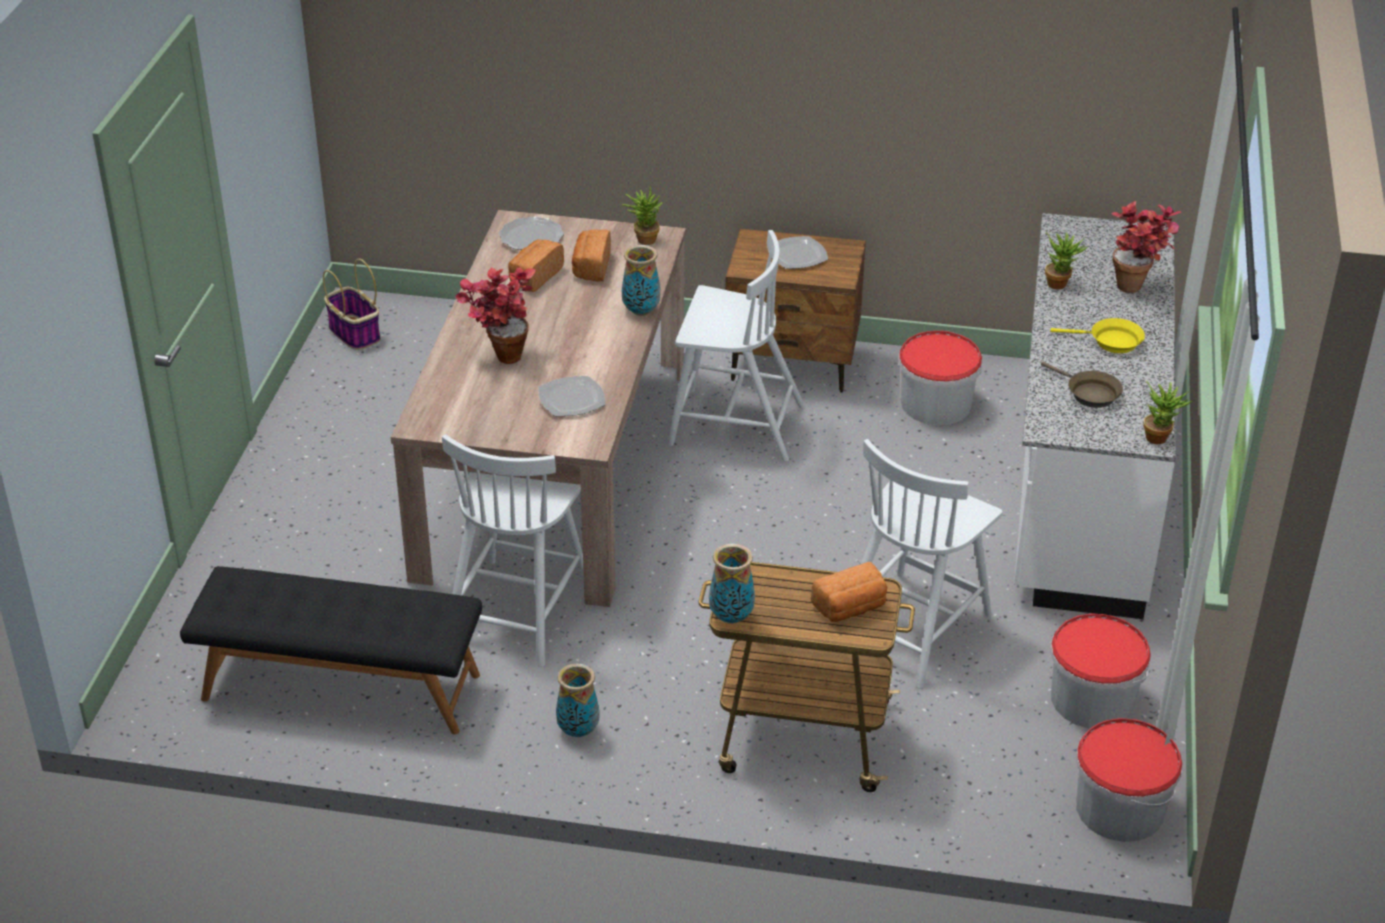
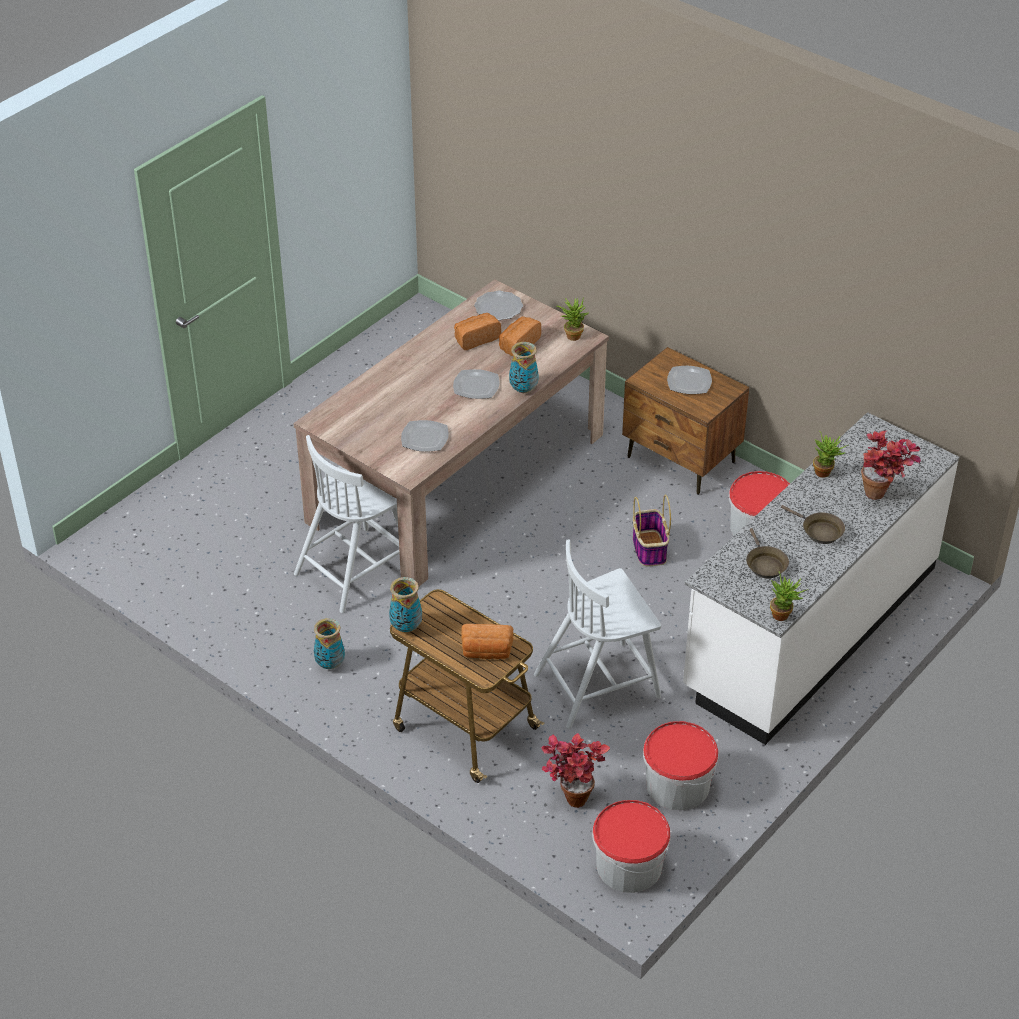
camera: 30 degrees right, 5 degrees up
black bench [180,566,482,734] -> none
basket [323,259,381,350] -> basket moved to [633,495,671,566]
potted plant [455,267,536,364] -> potted plant moved to [541,733,610,808]
white chair [668,230,805,462] -> none
yellow frying pan [1050,318,1145,353] -> brown frying pan [781,505,845,544]
none -> plate [453,369,500,399]

